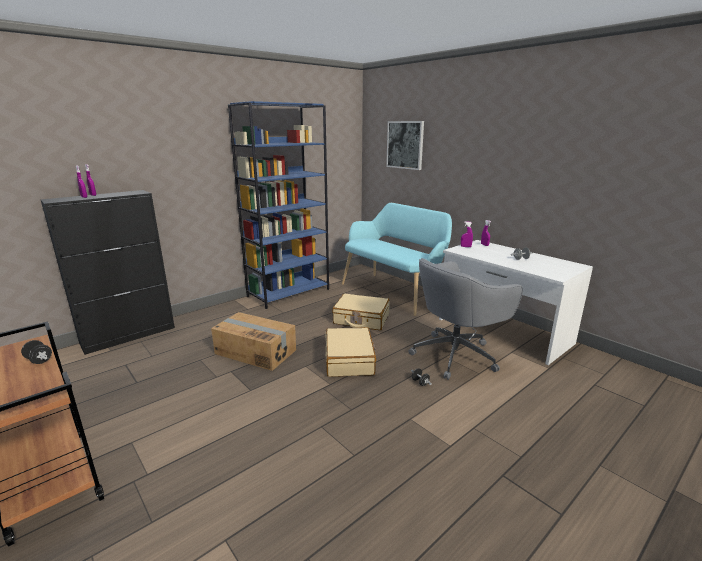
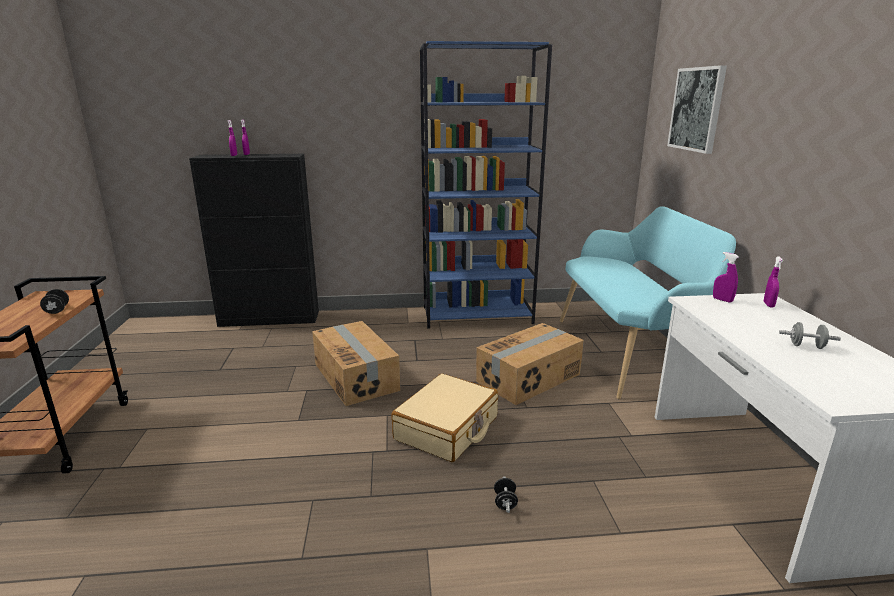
camera: 35 degrees right, 0 degrees up
beige suitcase [332,293,390,330] -> cardboard box [476,323,584,405]
grey office chair [409,258,523,380] -> none

